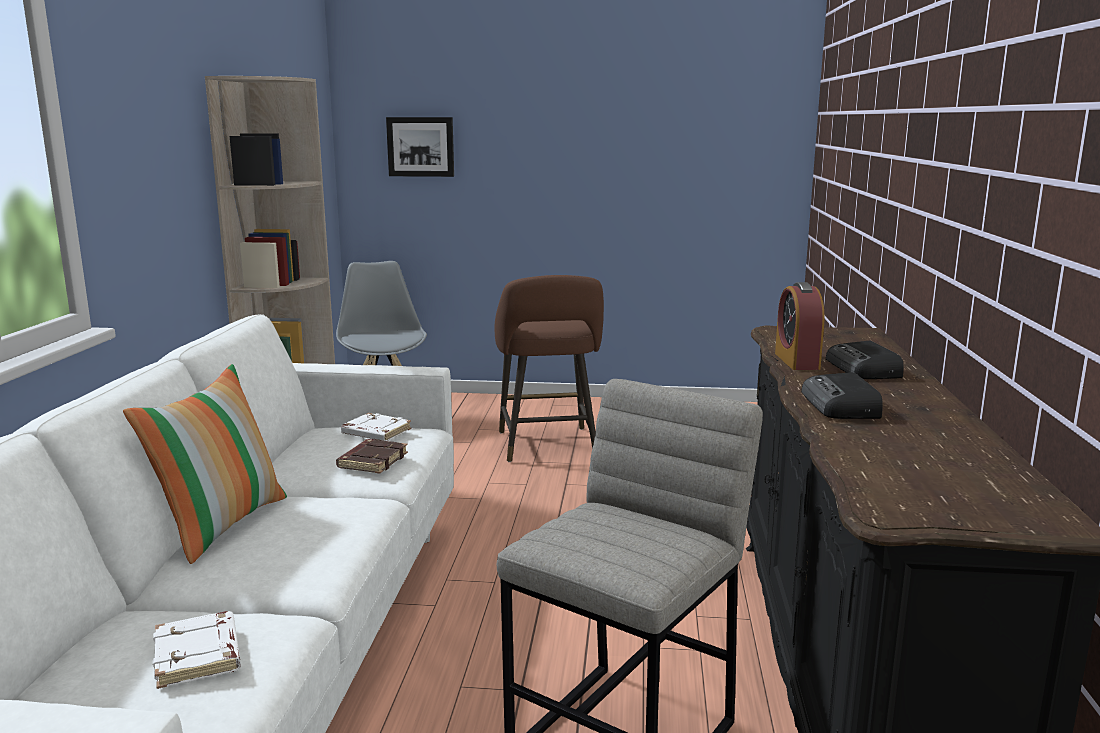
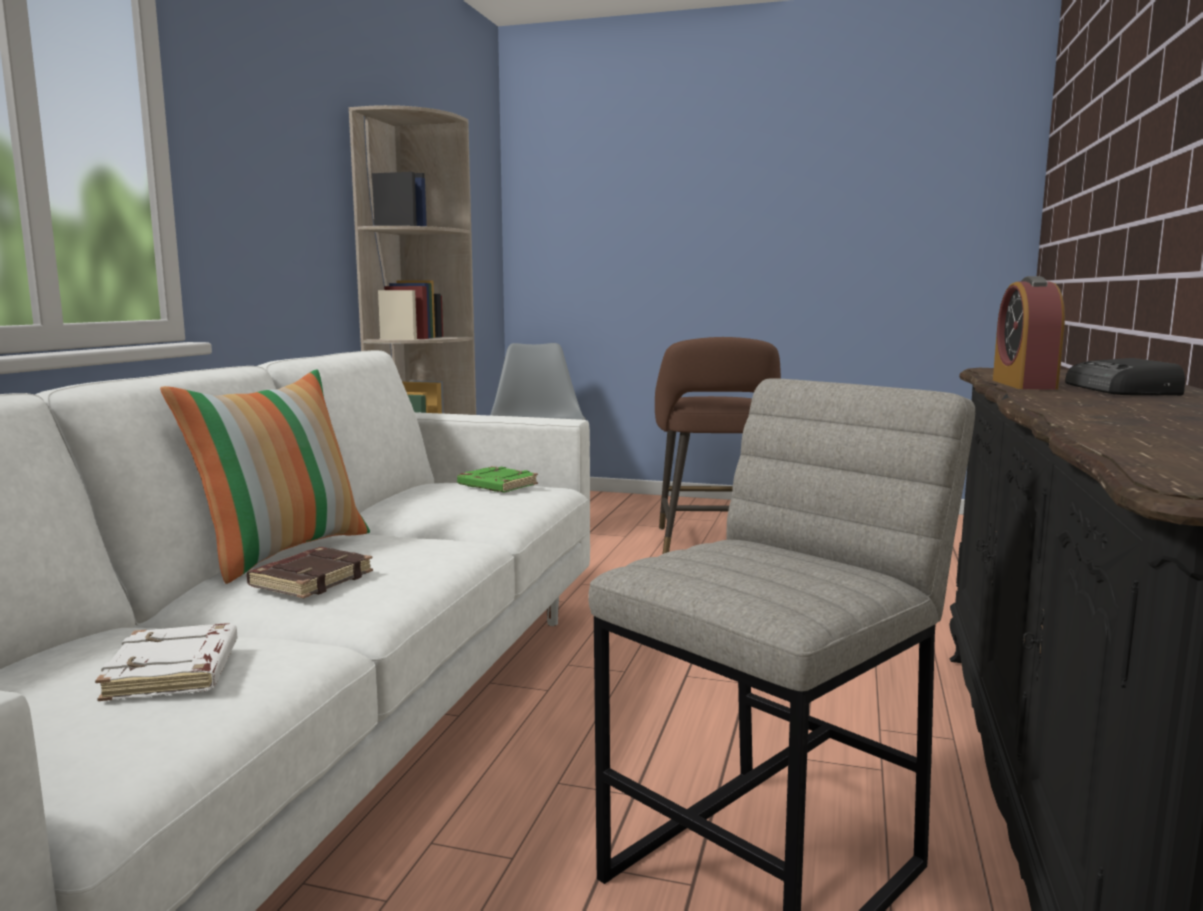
camera: 10 degrees right, 5 degrees down
brown book [336,439,408,473] -> brown book moved to [247,547,373,598]
white book [341,413,411,441] -> green book [457,466,538,492]
picture [386,117,454,177] -> none
radio [801,372,883,419] -> none

